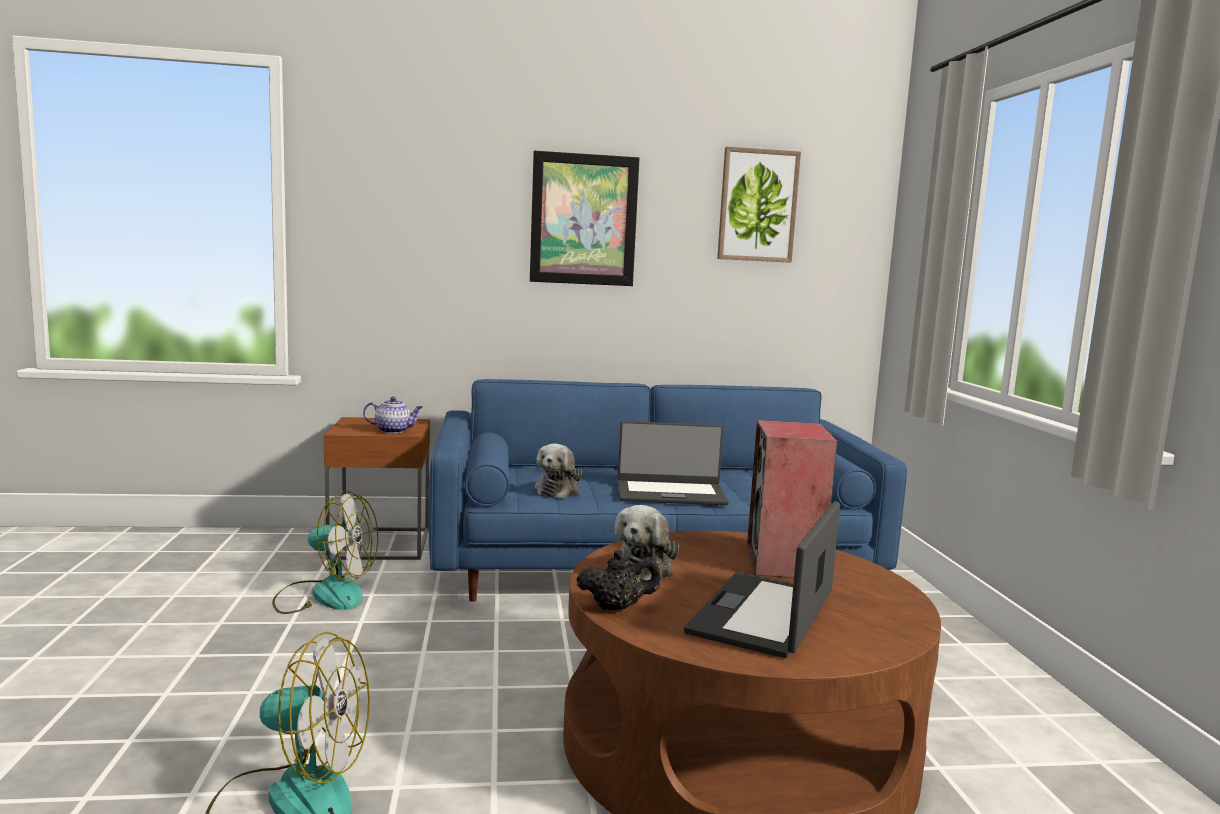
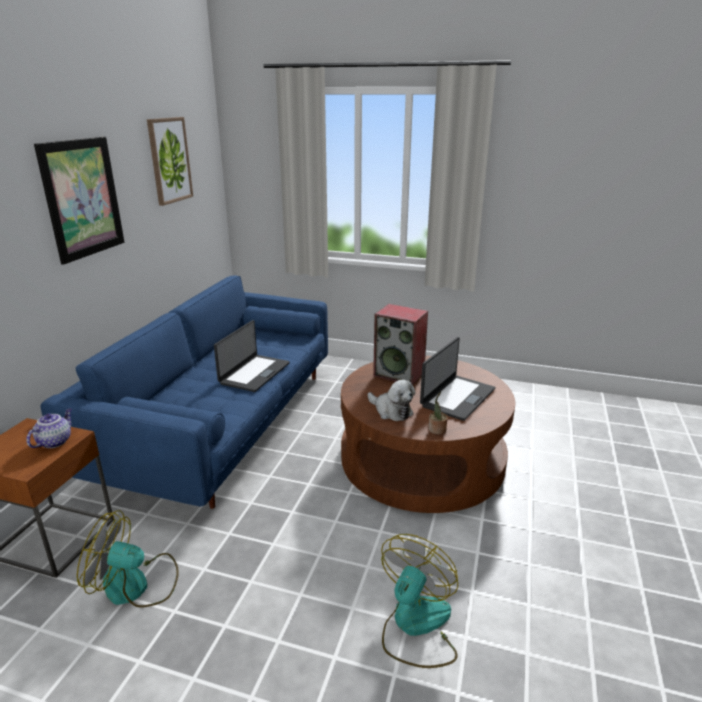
camera: 65 degrees left, 15 degrees up
fan [272,491,378,614] -> fan turned 120 degrees counterclockwise [77,510,179,608]
plush toy [535,444,582,499] -> none
black teapot [576,550,662,611] -> potted plant [429,391,448,435]
laptop [684,501,840,658] -> laptop turned 105 degrees counterclockwise [420,337,495,421]

